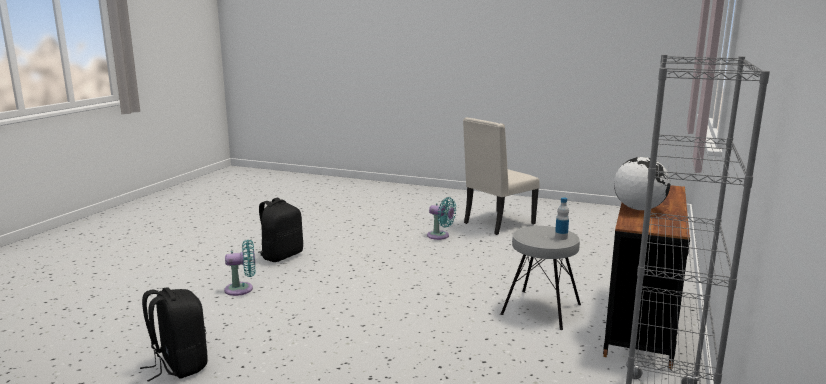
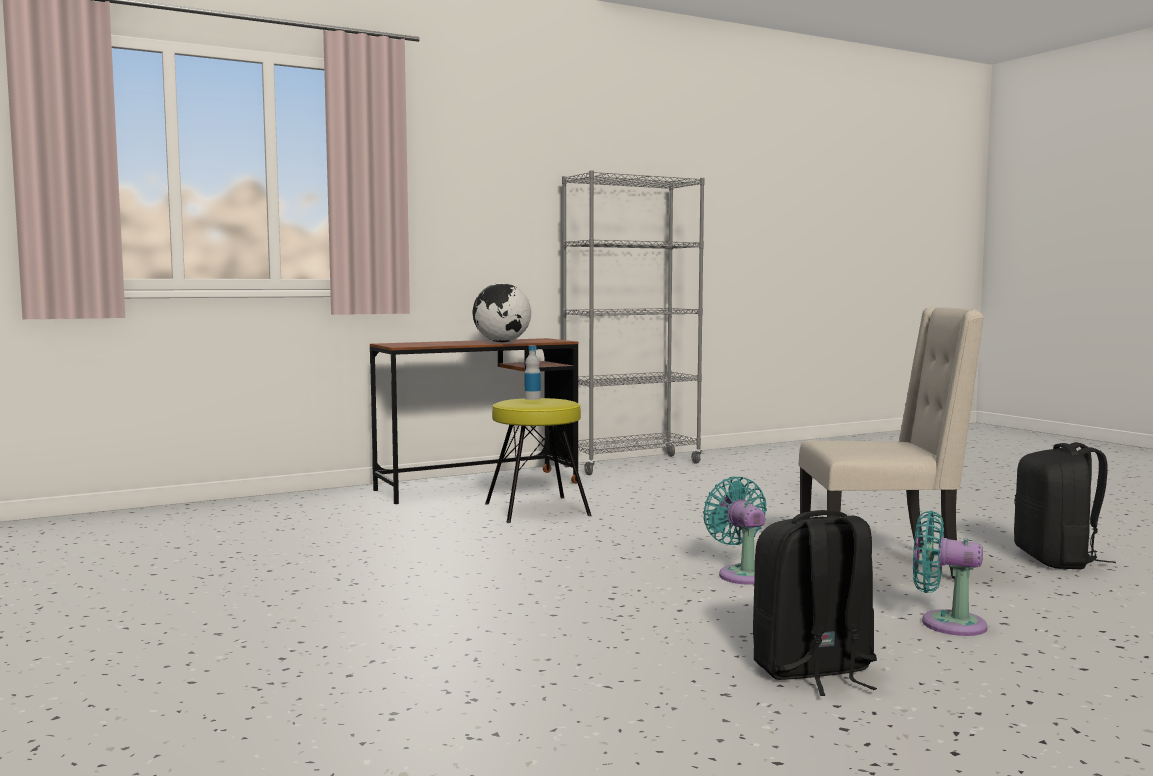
camera: 140 degrees left, 10 degrees down
turquoise fan [427,197,456,240] -> turquoise fan moved to [703,476,767,585]
beige chair [463,117,540,235] -> beige chair moved to [798,307,984,581]
grey stool [501,226,581,330] -> yellow stool [485,398,592,523]

